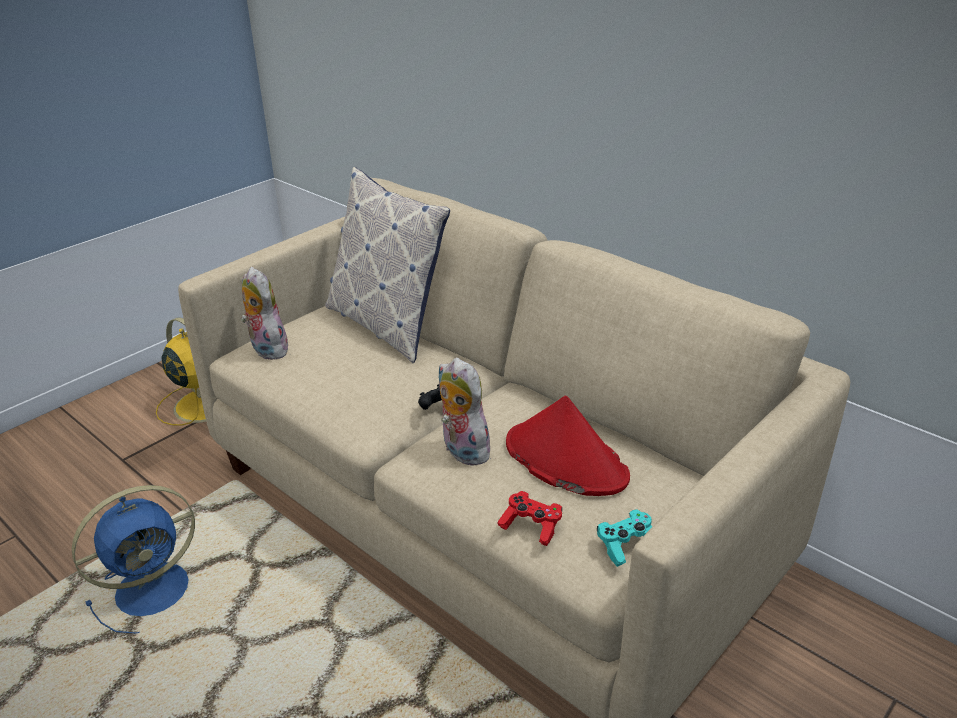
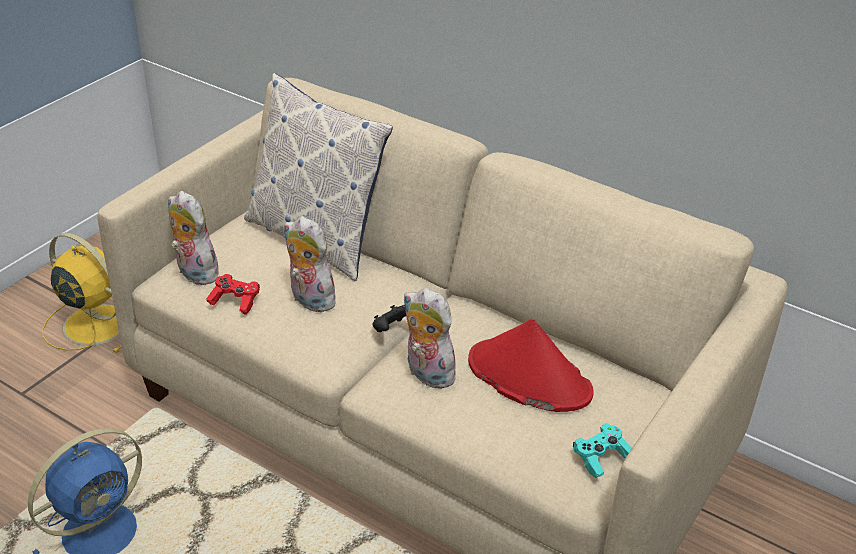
camera: 10 degrees left, 5 degrees up
red game controller [498,491,562,546] -> red game controller moved to [206,274,260,315]
none -> plush toy [284,216,339,312]

